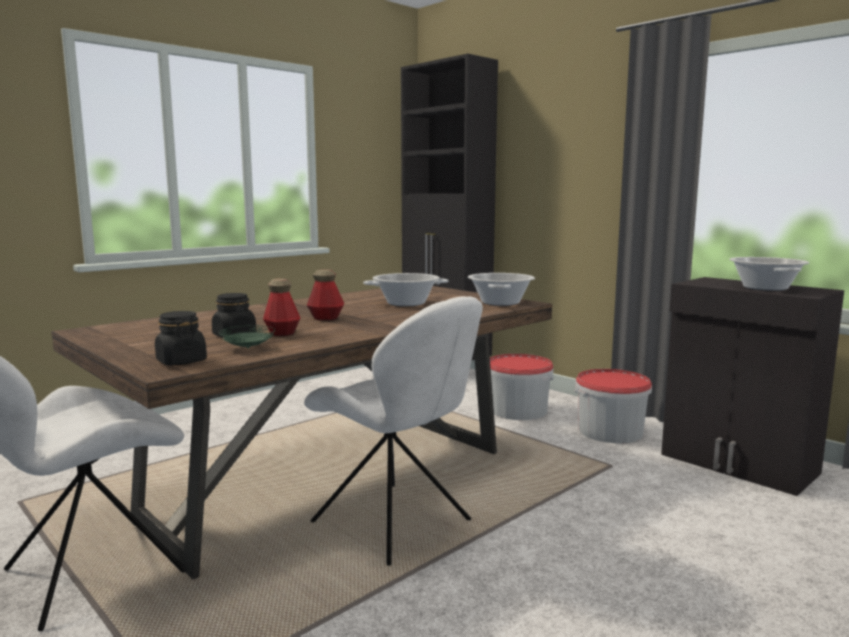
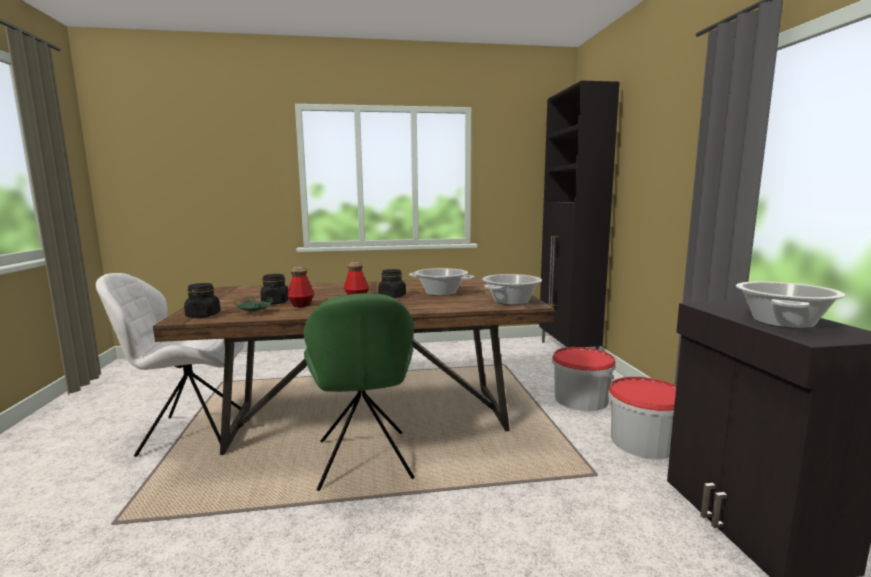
camera: 35 degrees right, 0 degrees up
white chair [304,296,483,565] -> green chair [304,293,415,491]
none -> black jar [378,269,406,298]

